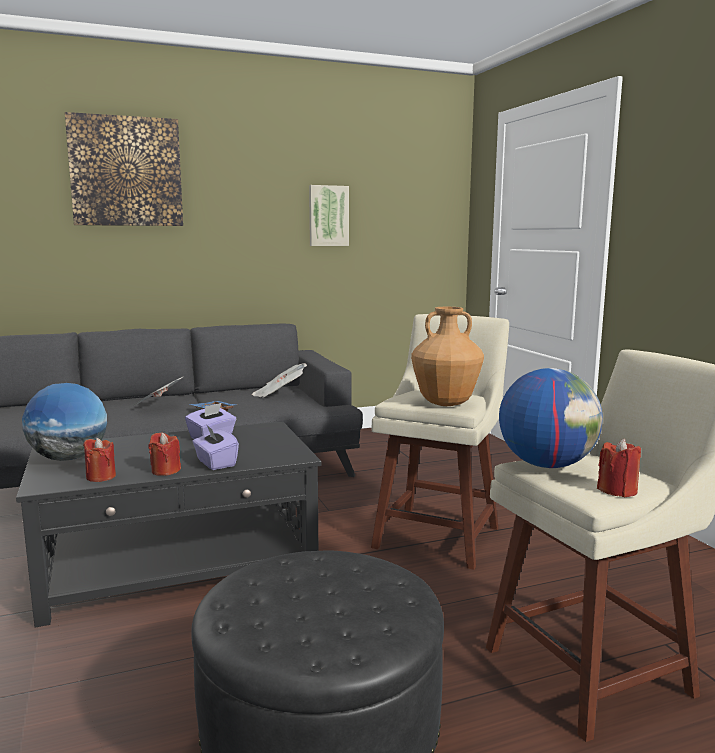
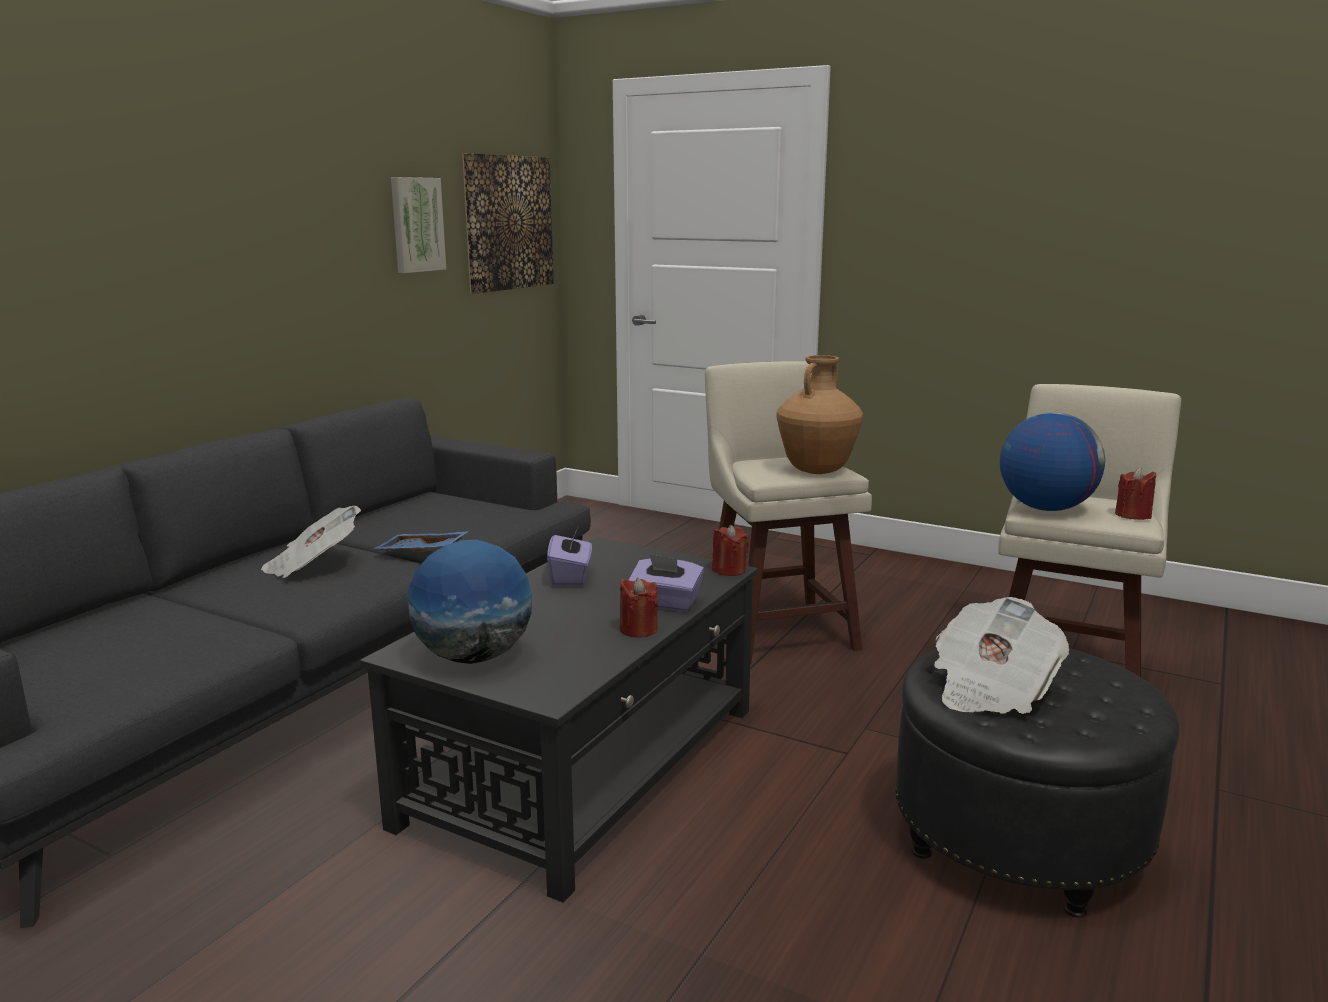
camera: 40 degrees left, 5 degrees up
picture [65,112,183,226] -> picture moved to [462,153,554,294]
red candle [83,438,116,482] -> red candle moved to [712,525,749,576]
newspaper [252,363,307,397] -> newspaper moved to [934,597,1069,714]

